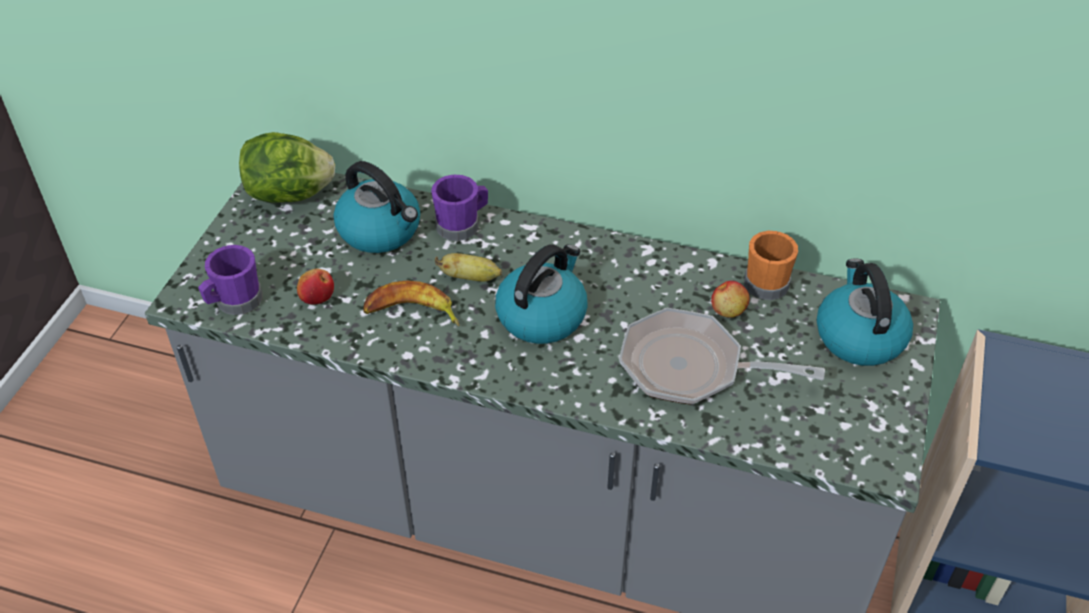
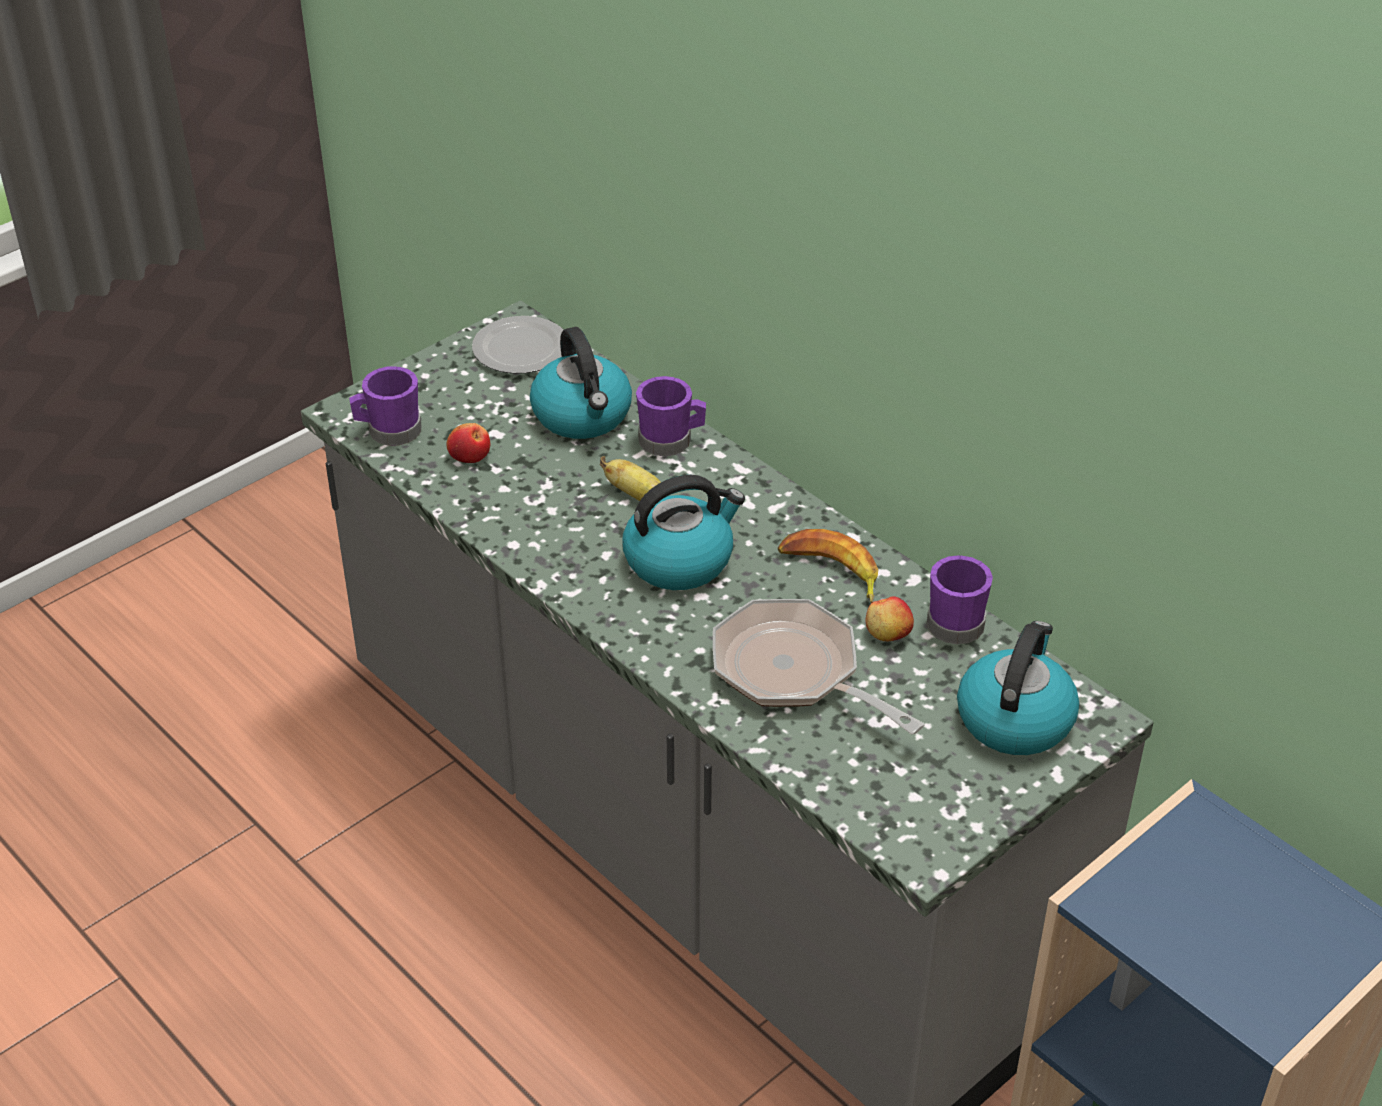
camera: 30 degrees right, 5 degrees down
lettuce [239,132,335,203] -> plate [472,316,563,374]
banana [363,280,459,326] -> banana moved to [778,529,878,603]
orange mug [744,231,798,300] -> purple mug [927,555,993,644]

